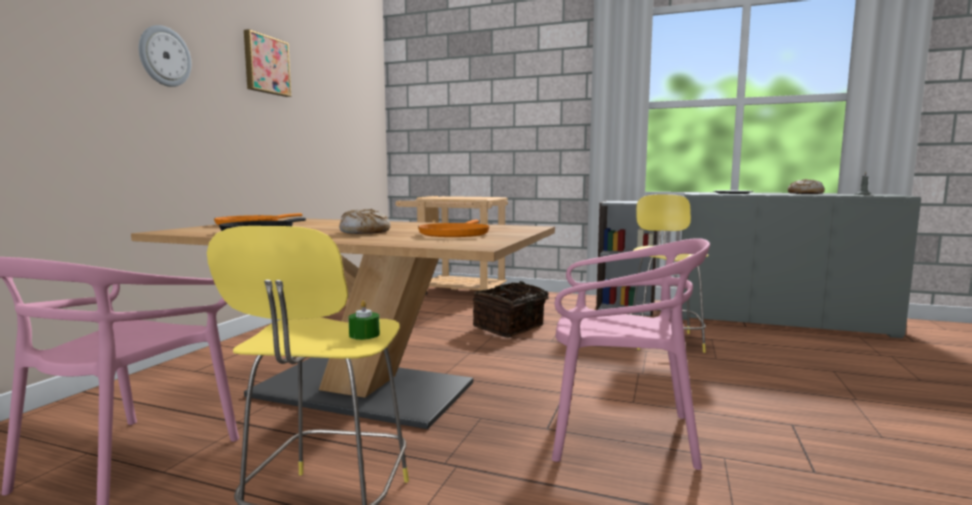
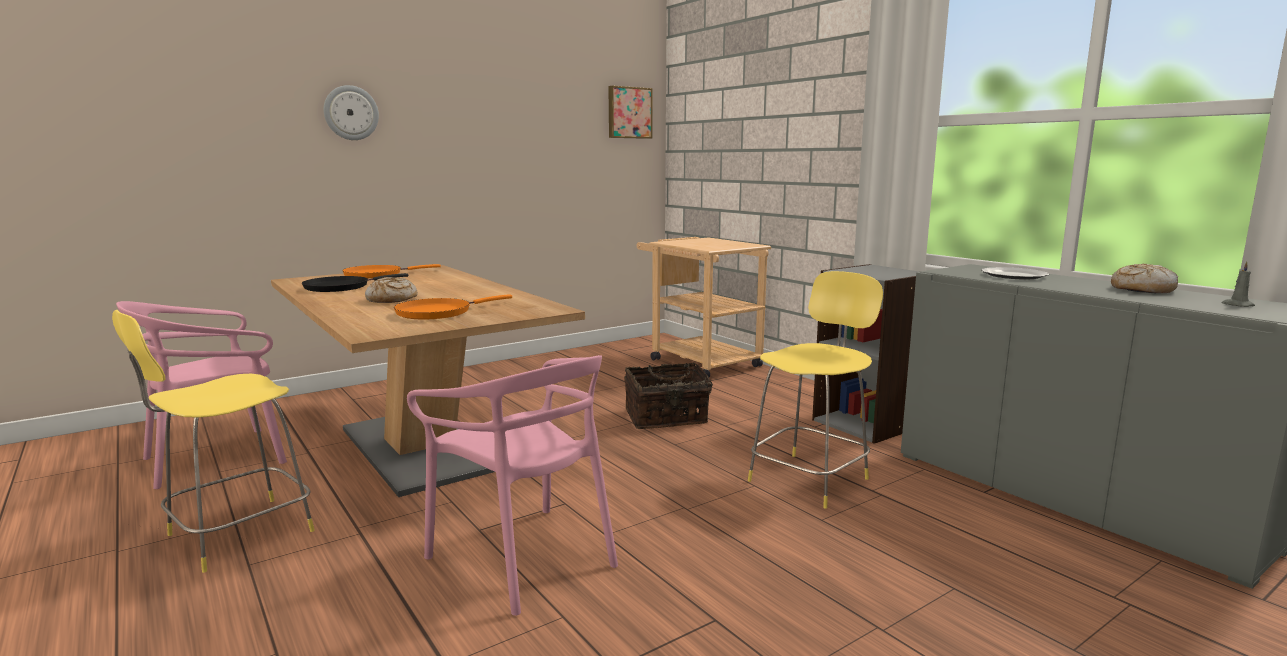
camera: 35 degrees right, 5 degrees up
picture [244,29,291,97] -> picture moved to [608,86,653,139]
green candle [348,300,380,340] -> none

